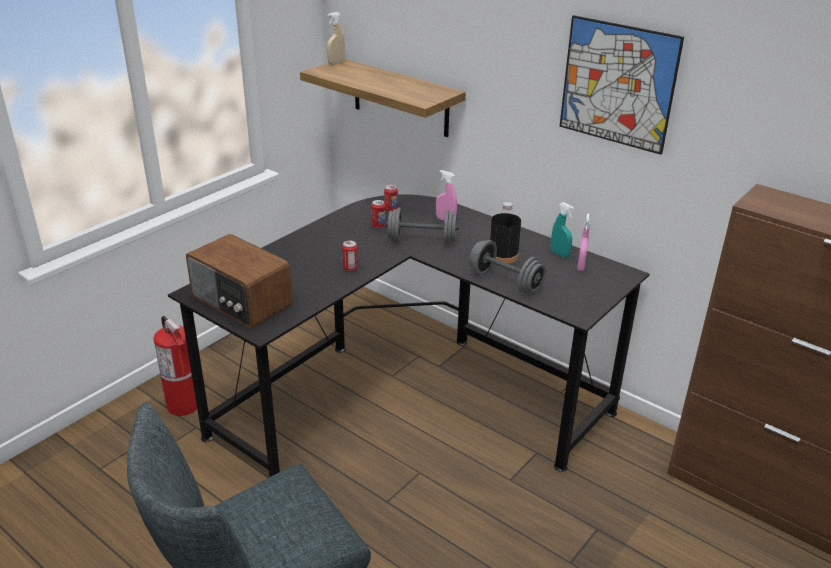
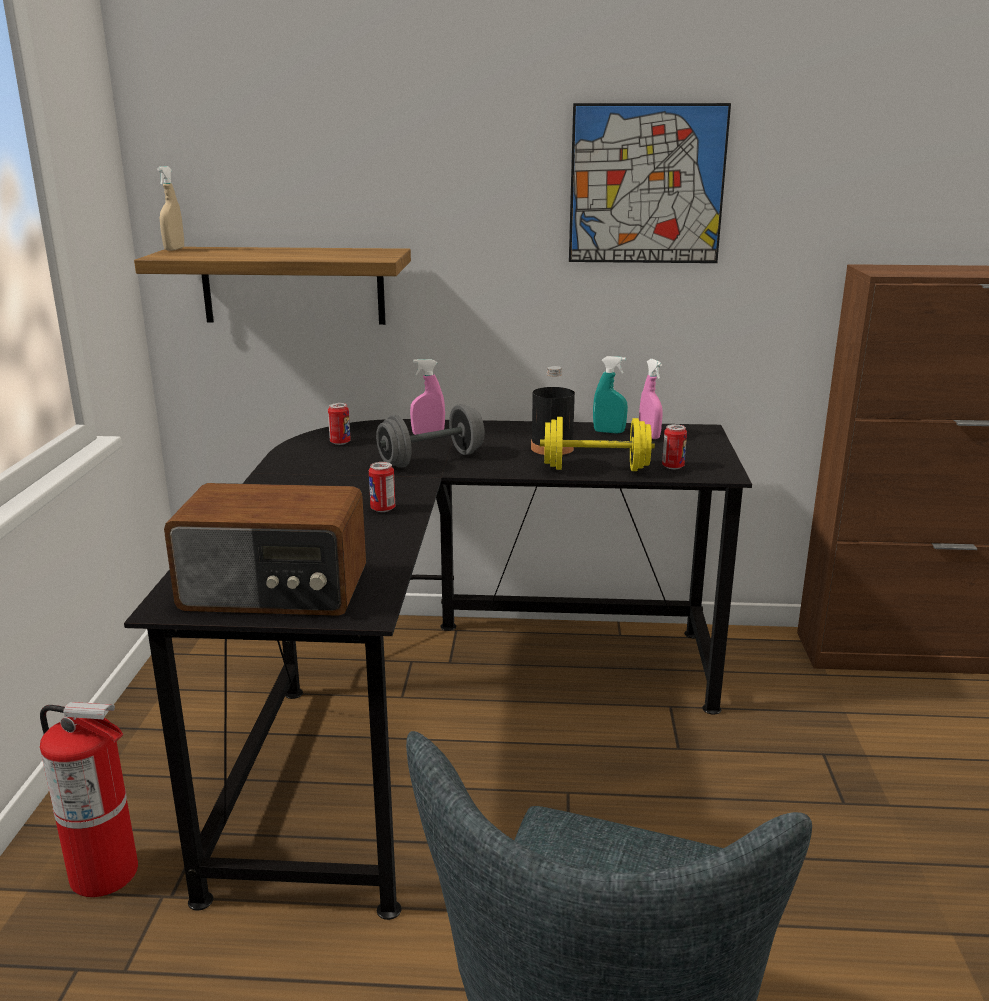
camera: 35 degrees left, 10 degrees down
can [371,200,385,228] -> can moved to [662,424,687,469]
grey dumbbell [469,240,545,293] -> yellow dumbbell [540,417,655,471]

